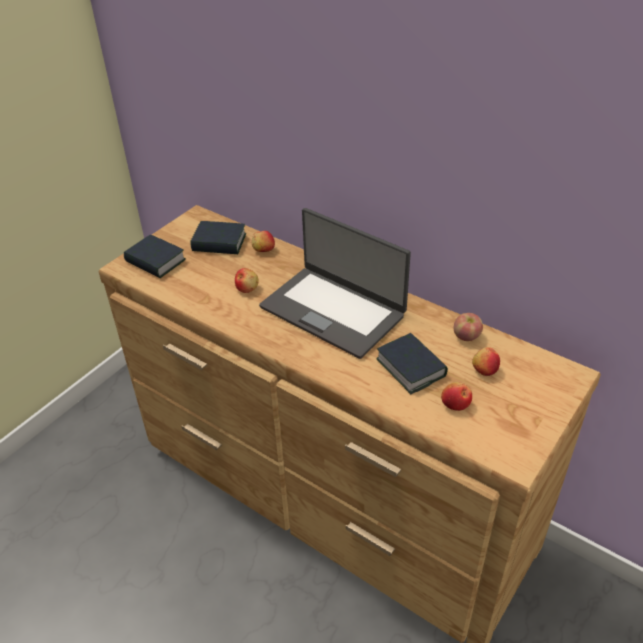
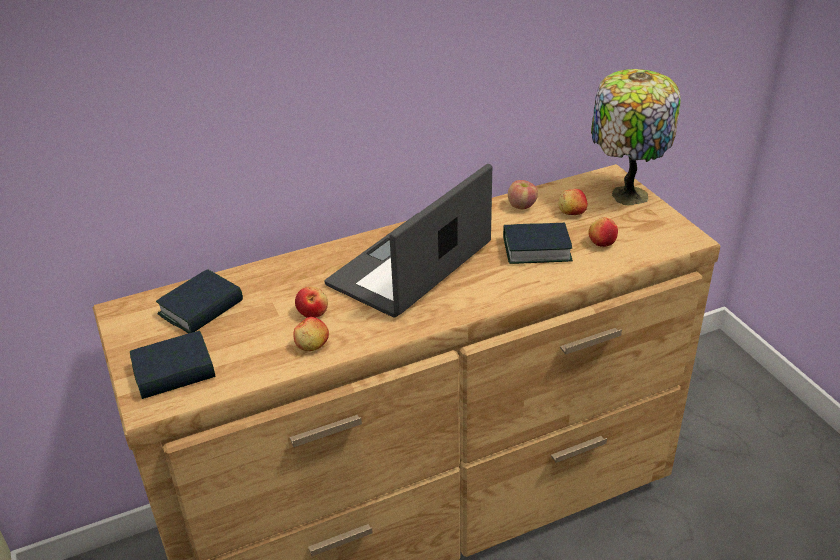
camera: 60 degrees left, 5 degrees down
apple [252,231,275,252] -> apple moved to [293,317,329,351]
laptop [259,208,411,359] -> laptop turned 150 degrees clockwise [325,164,492,318]
none -> table lamp [591,69,681,205]

